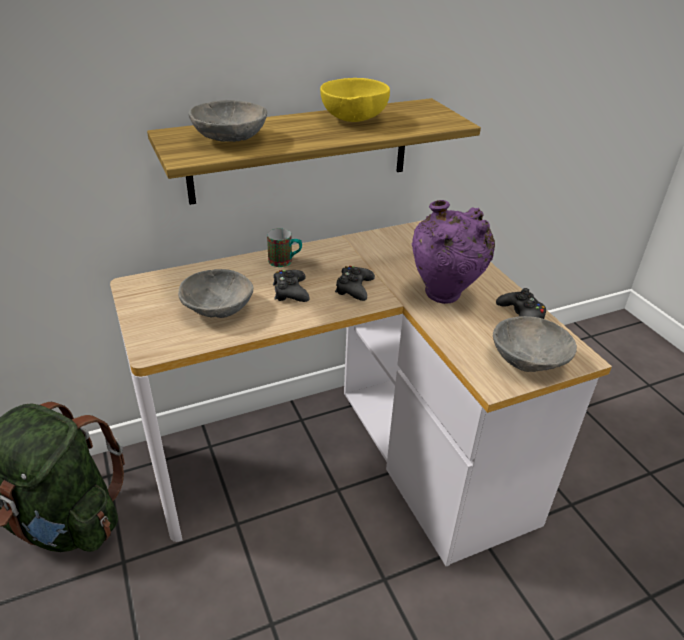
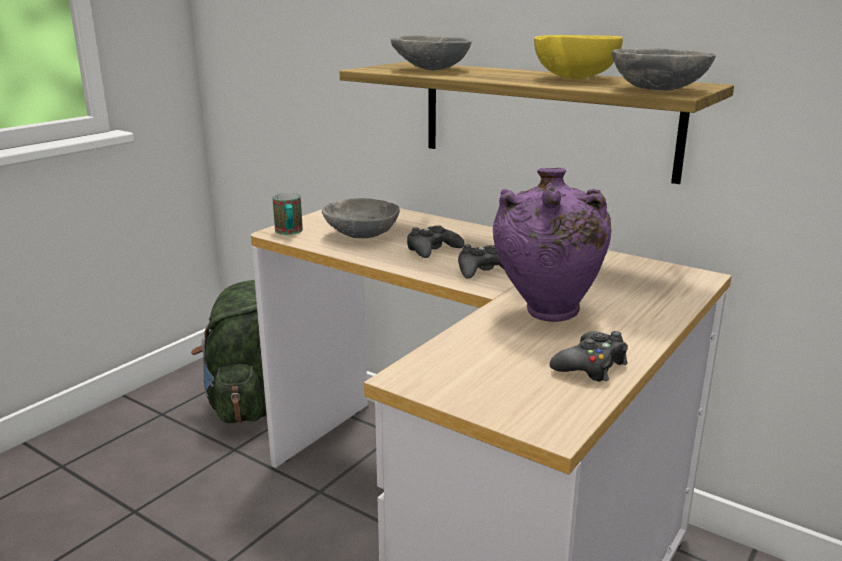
camera: 60 degrees right, 15 degrees down
mug [267,228,302,267] -> mug moved to [273,193,303,235]
grey bowl [493,316,577,372] -> grey bowl moved to [612,48,716,91]

